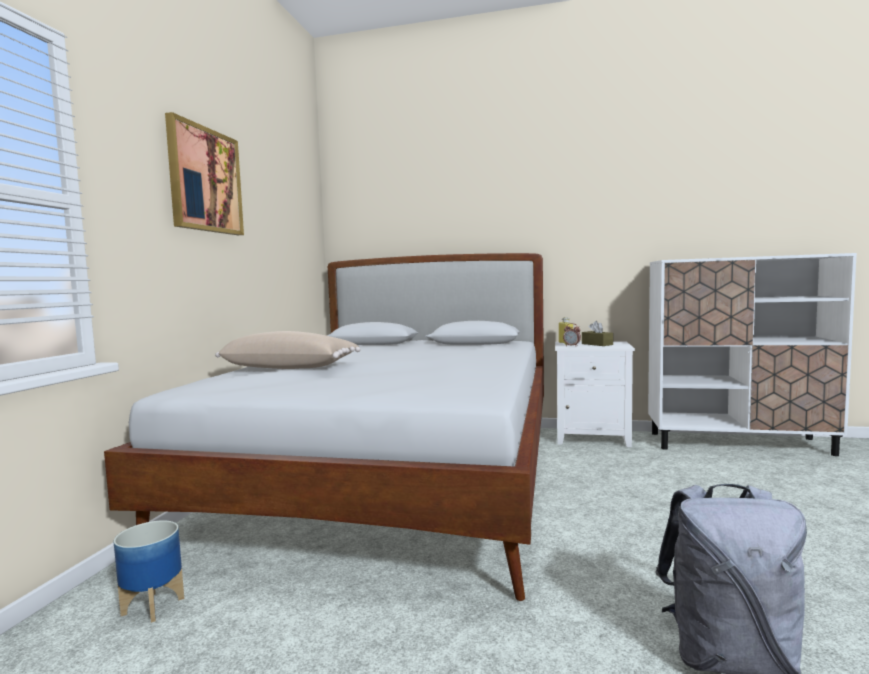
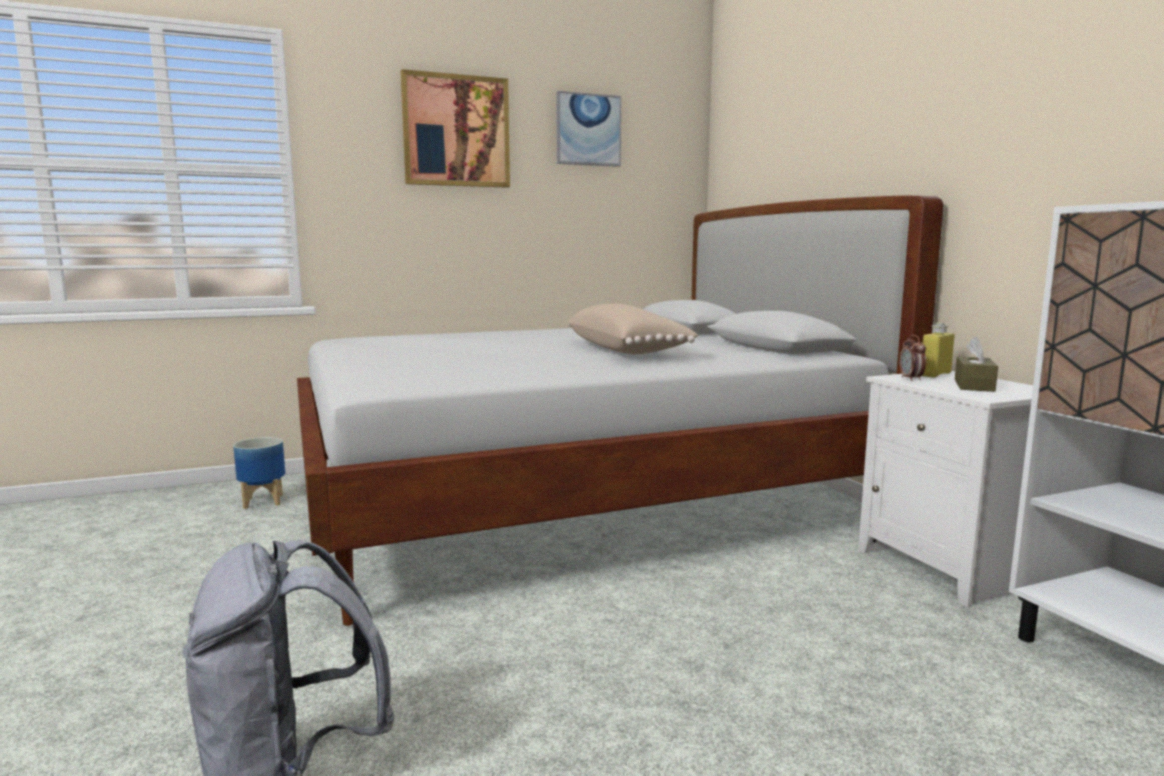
camera: 55 degrees right, 5 degrees up
beige pillow [215,331,360,369] -> beige pillow moved to [568,304,699,354]
none -> picture [556,91,621,167]

